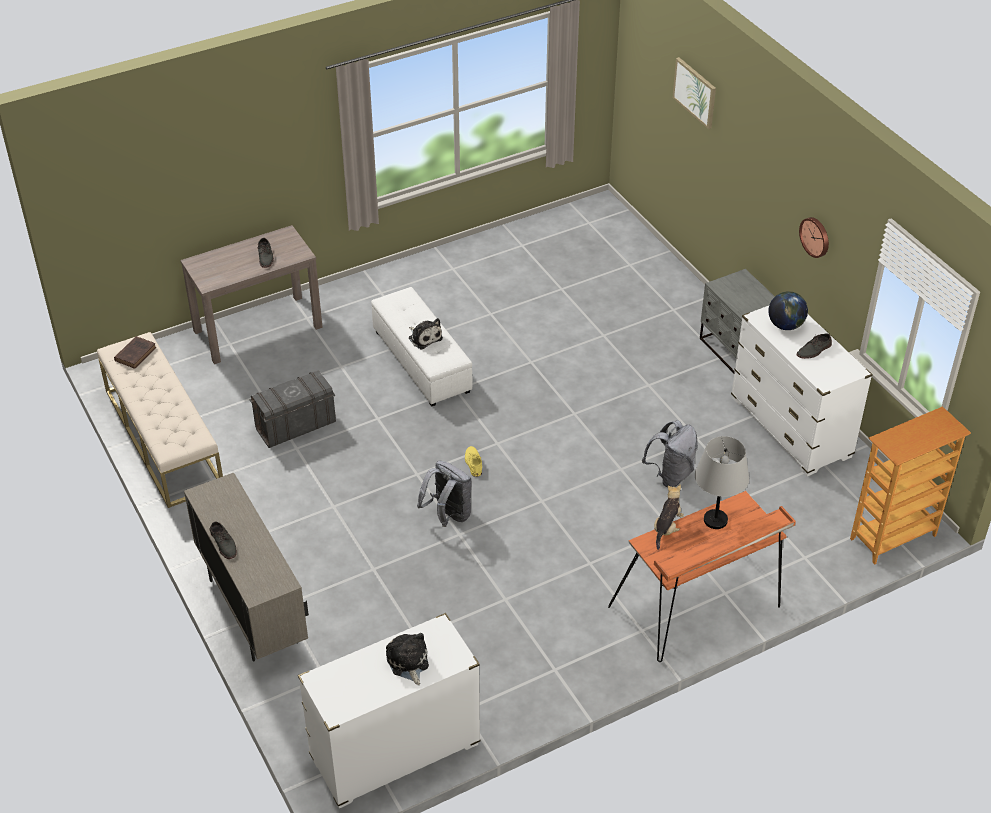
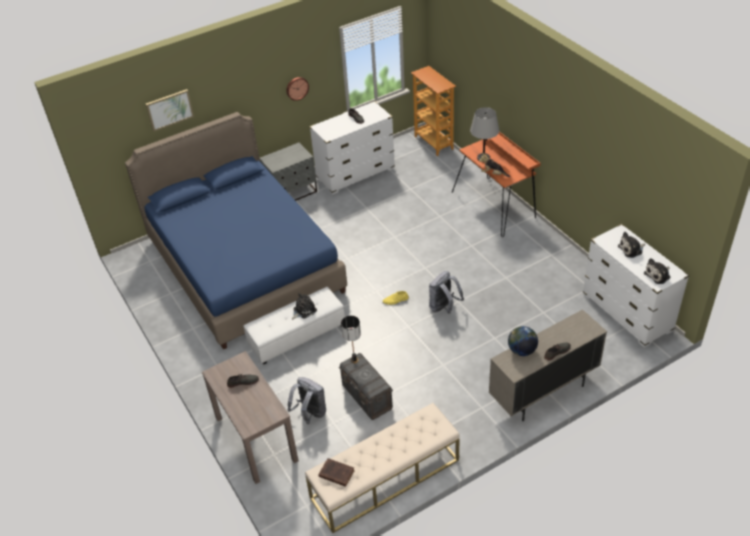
camera: 90 degrees left, 0 degrees up
grey backpack [642,420,698,487] -> grey backpack moved to [287,377,326,424]
globe [768,291,808,330] -> globe moved to [508,326,538,356]
none -> blue bed [125,112,347,350]
none -> table lamp [341,316,361,364]
none -> plush toy [644,258,670,284]

